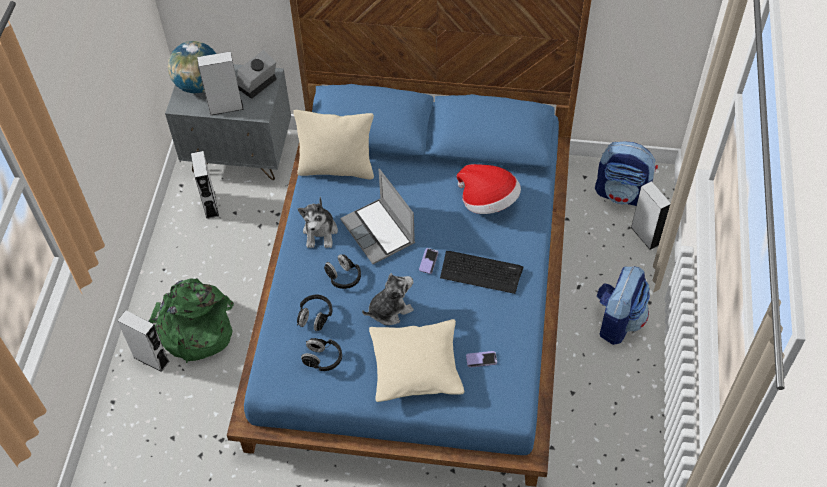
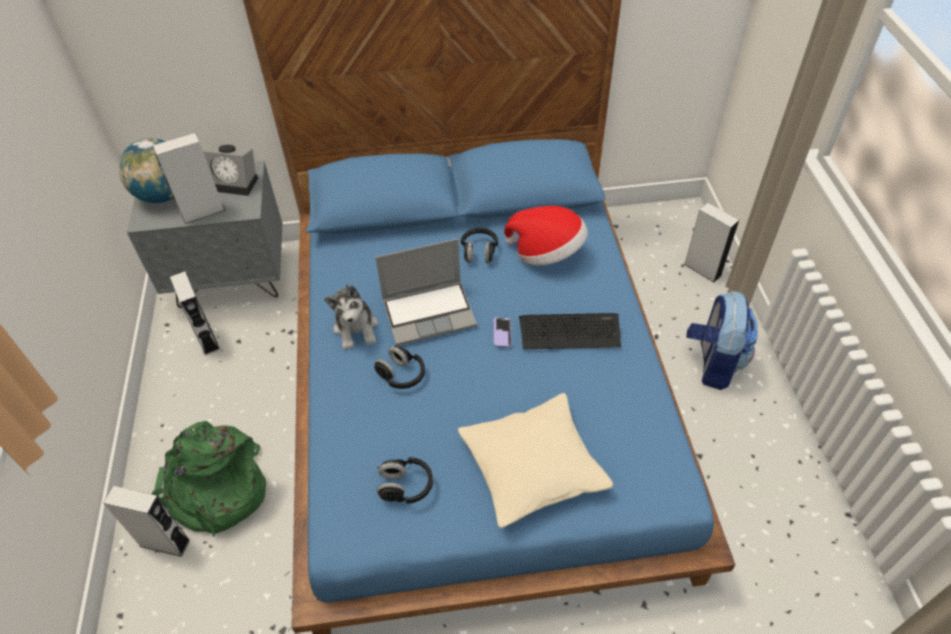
camera: 15 degrees left, 5 degrees down
alarm clock [237,50,277,99] -> alarm clock turned 105 degrees counterclockwise [203,144,258,196]
beige pillow [293,110,374,179] -> none
black headphones [297,294,332,331] -> black headphones moved to [461,228,498,263]
laptop [340,169,415,264] -> laptop turned 60 degrees counterclockwise [375,238,477,346]
plush toy [362,273,414,325] -> none
phone [466,351,497,368] -> none
backpack [595,141,658,206] -> none

